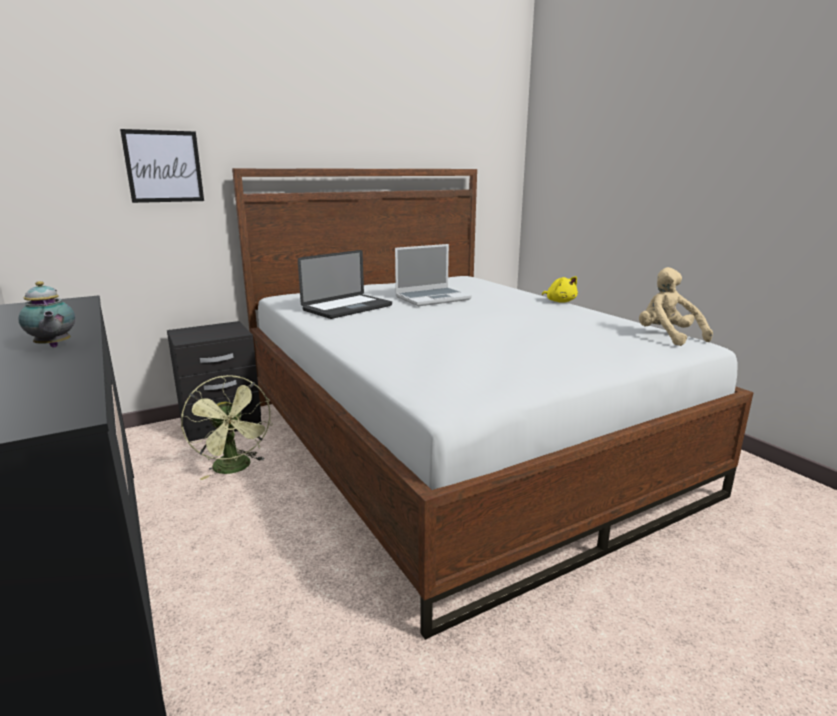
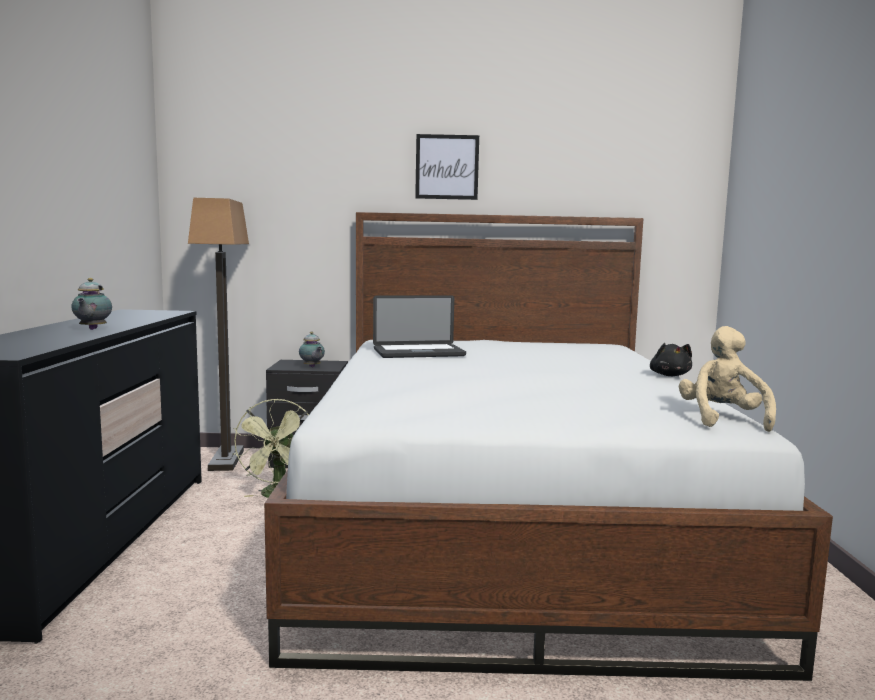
camera: 30 degrees right, 10 degrees down
picture [120,129,204,203] -> picture moved to [415,134,479,200]
laptop [395,244,472,306] -> none
yellow plush toy [542,276,578,303] -> black plush toy [650,343,692,376]
none -> floor lamp [188,198,249,471]
none -> teapot [299,332,325,368]

